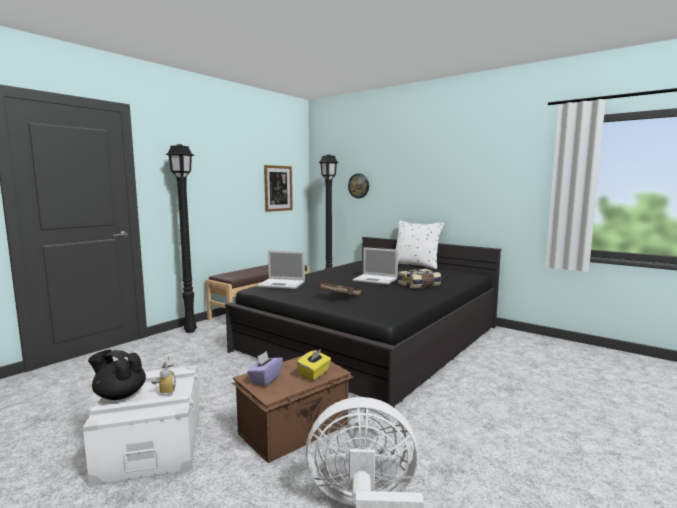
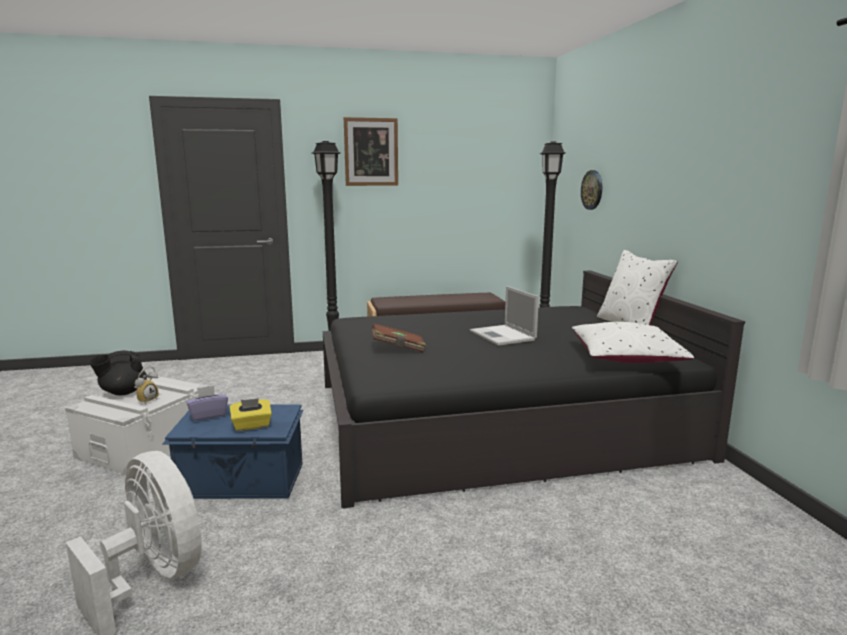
camera: 40 degrees right, 5 degrees up
black teapot [88,350,146,400] -> black teapot turned 90 degrees counterclockwise [89,350,147,395]
brown storage box [232,356,354,463] -> blue storage box [162,404,304,499]
laptop [257,250,305,289] -> none
picture [264,165,293,212] -> picture moved to [344,117,398,186]
book [398,269,441,289] -> none
none -> white pillow [572,322,694,363]

